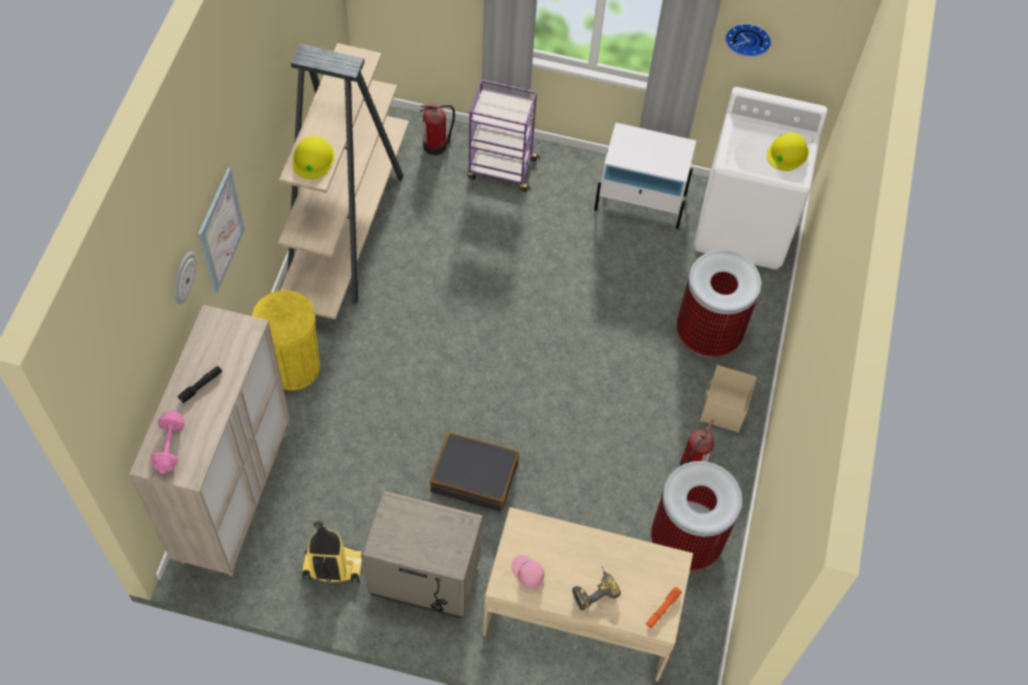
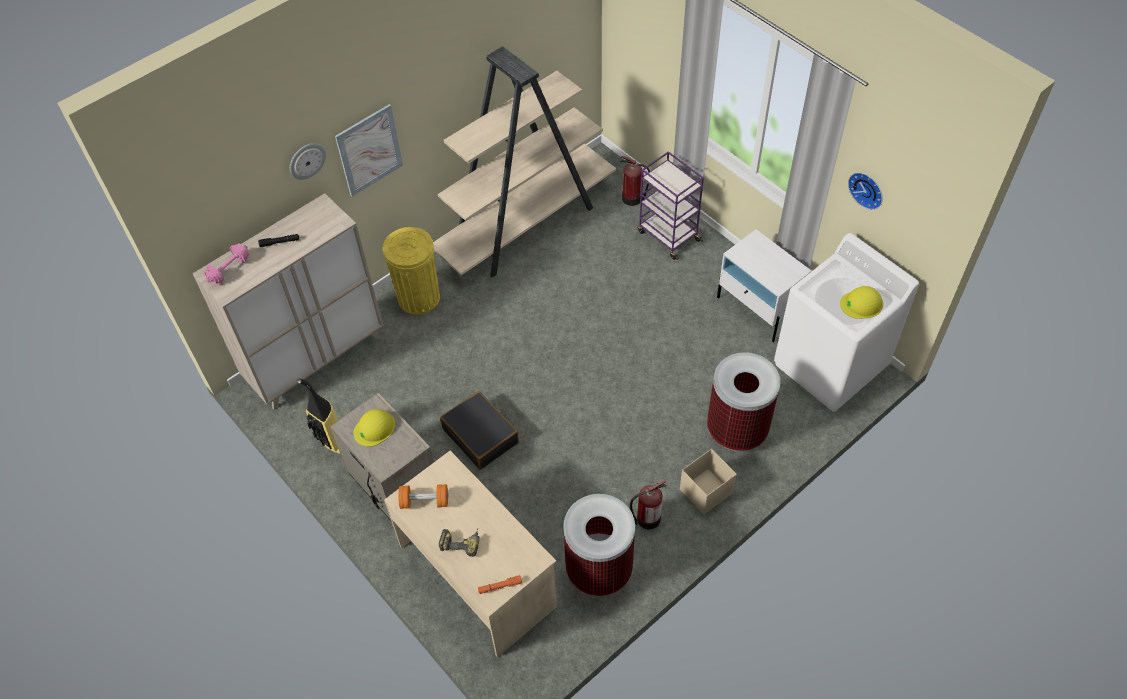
camera: 40 degrees right, 5 degrees down
yellow hard hat [293,136,335,179] -> yellow hard hat moved to [353,409,395,447]
pink cap [511,555,544,588] -> orange dumbbell [398,484,448,509]

